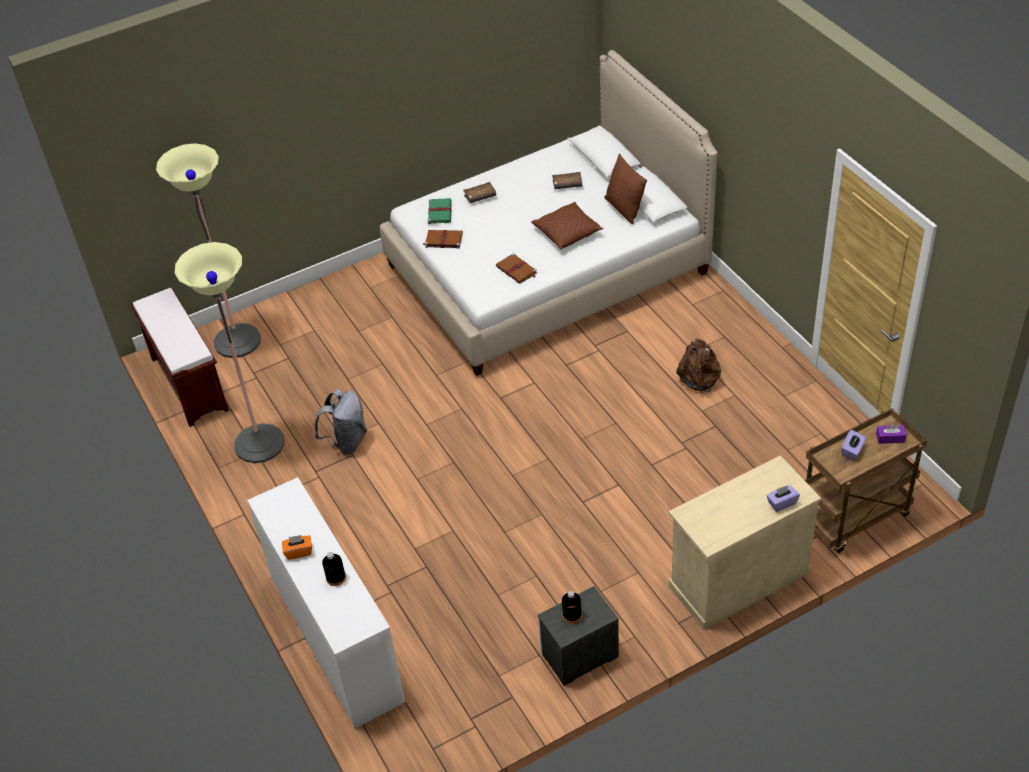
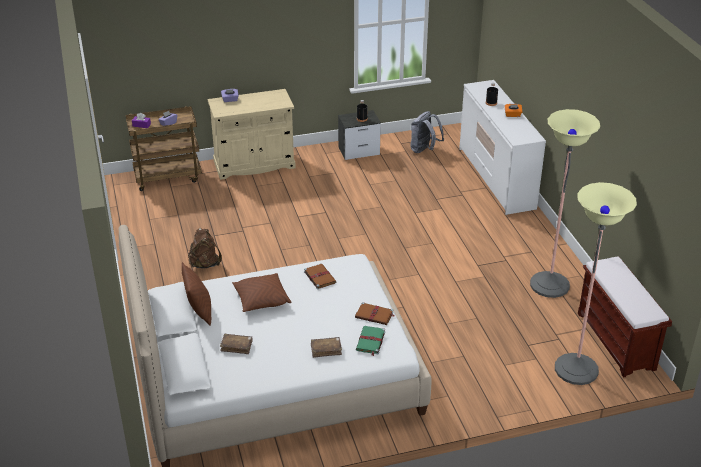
camera: 170 degrees left, 10 degrees down
grey backpack [315,389,367,455] -> grey backpack moved to [410,111,444,153]

